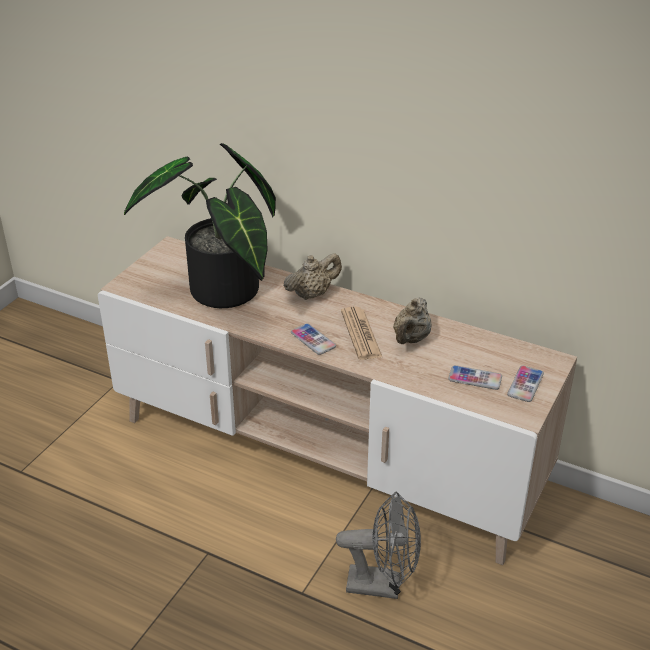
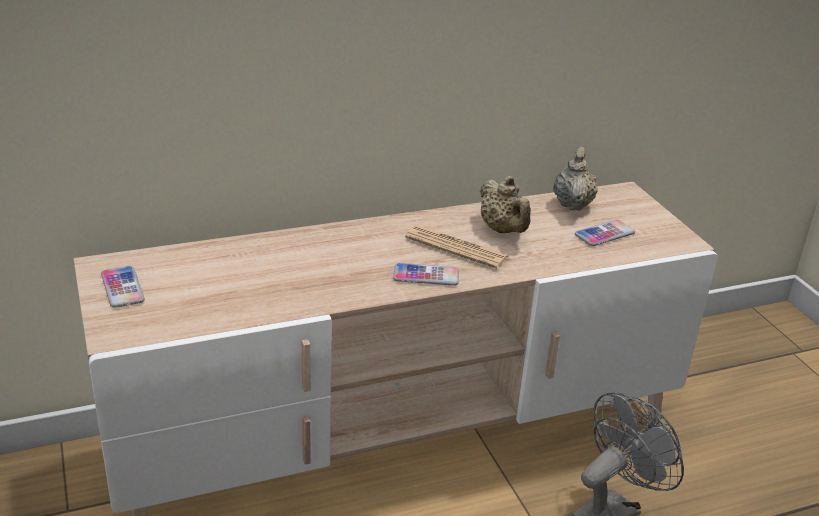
camera: 50 degrees left, 5 degrees down
potted plant [124,143,276,308] -> none
beige teapot [284,253,342,300] -> beige teapot moved to [553,146,598,211]
phone [507,366,544,402] -> phone moved to [101,266,145,308]

